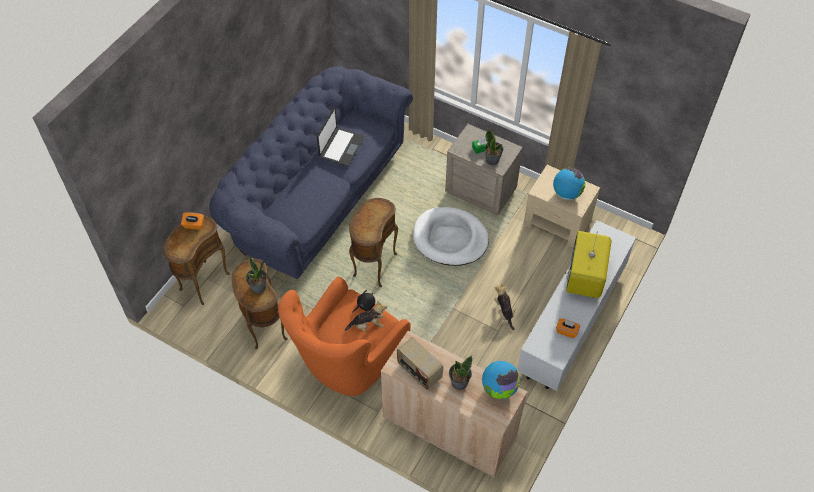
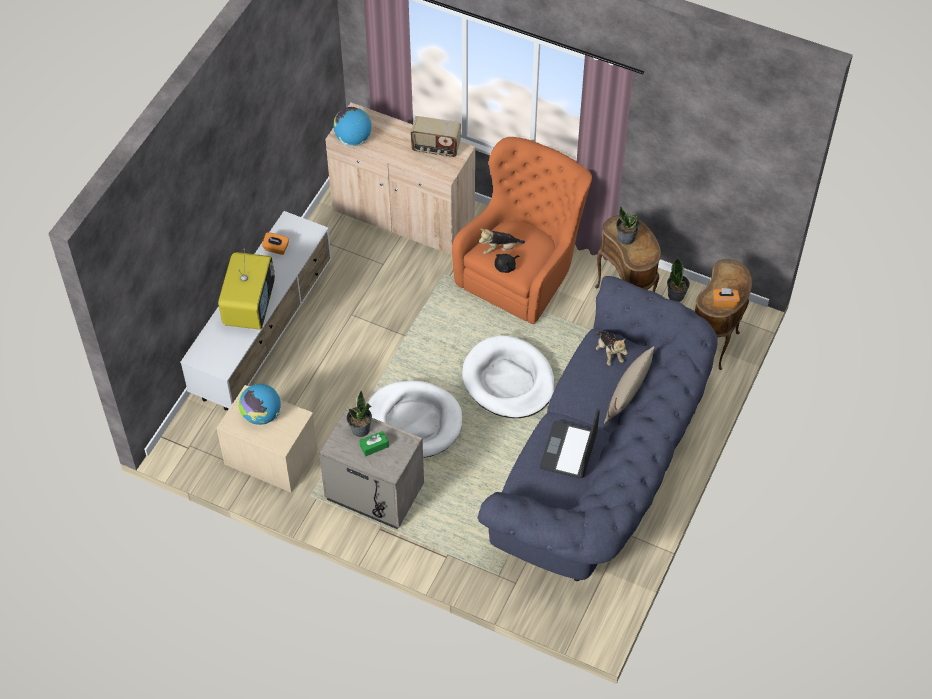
camera: 175 degrees right, 0 degrees up
brown side table [349,198,398,287] -> white dog bed [462,335,555,418]
radio [397,337,444,390] -> radio turned 150 degrees clockwise [410,116,461,157]
potted plant [449,356,472,390] -> potted plant moved to [667,258,690,302]
plush toy [495,282,516,330] -> plush toy moved to [595,331,628,365]
none -> beige pillow [604,346,655,423]

